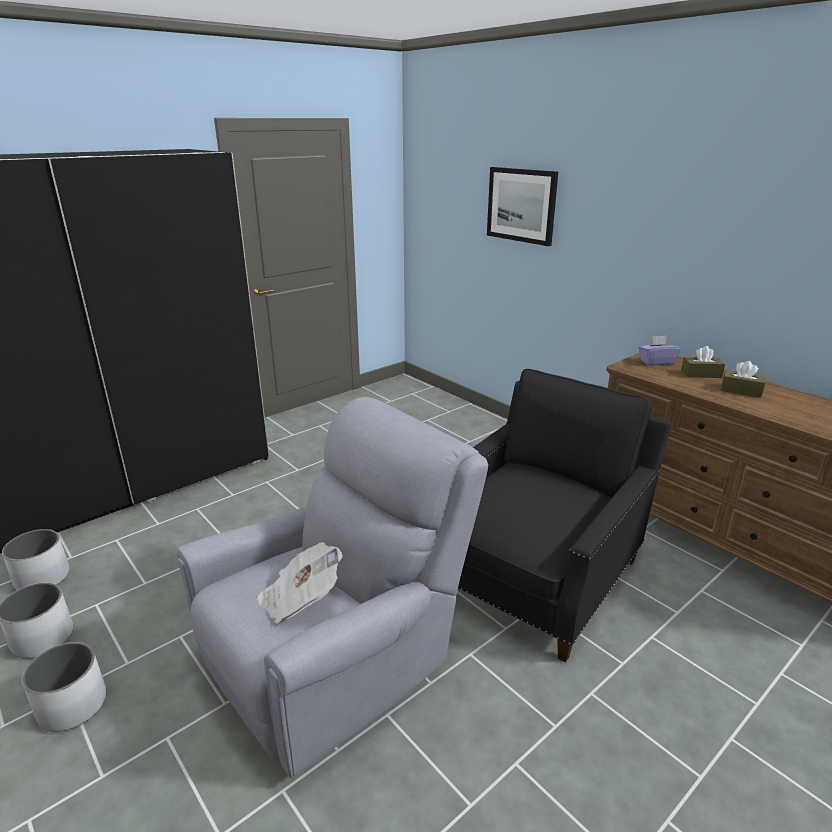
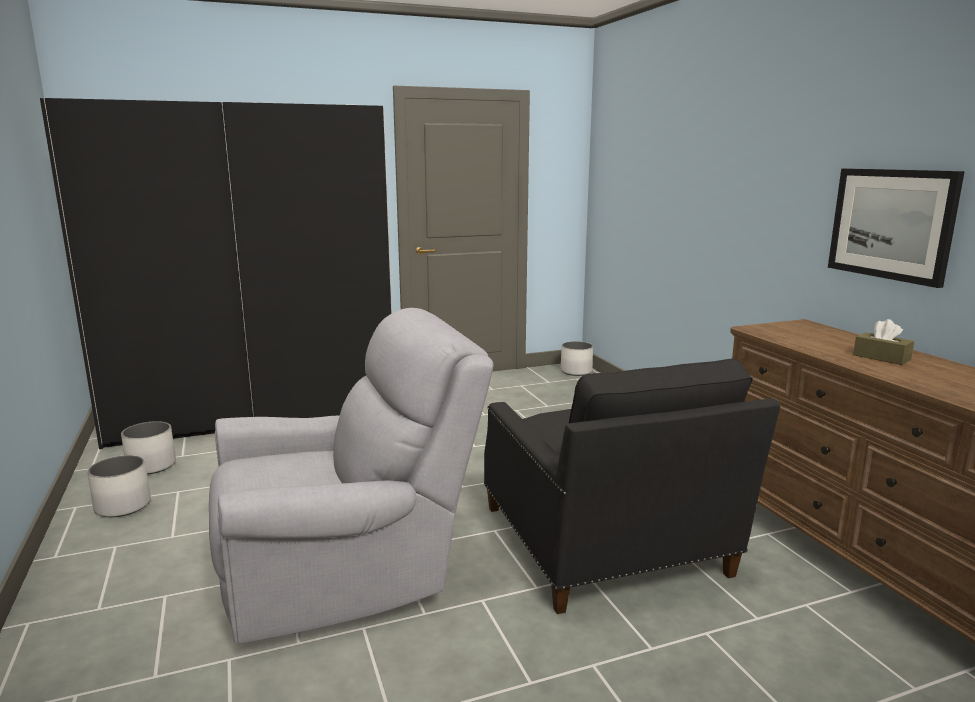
camera: 20 degrees right, 10 degrees down
white planter [22,642,106,732] -> white planter moved to [561,341,593,376]
newspaper [257,542,343,623] -> none
black armchair [458,369,672,662] -> black armchair turned 105 degrees clockwise [484,358,781,614]
picture [487,167,558,246] -> picture moved to [828,168,965,288]
purple tissue box [639,336,681,366] -> none
brown tissue box [681,346,725,378] -> none

